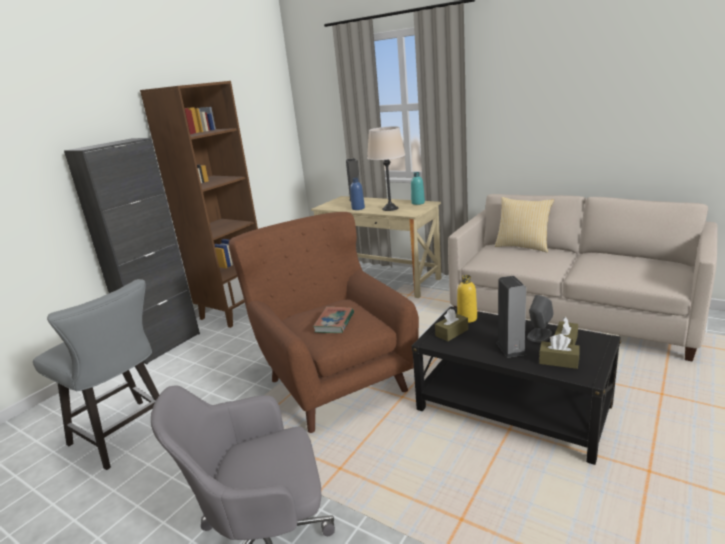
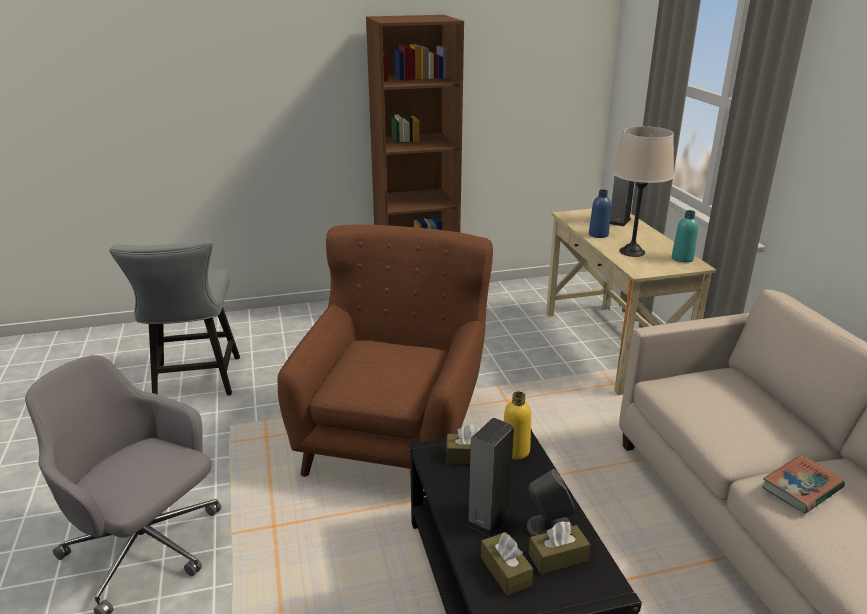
camera: 40 degrees right, 5 degrees up
black cabinet [64,138,200,364] -> none
book [313,307,354,333] -> book moved to [762,455,845,513]
pillow [495,197,554,252] -> none

